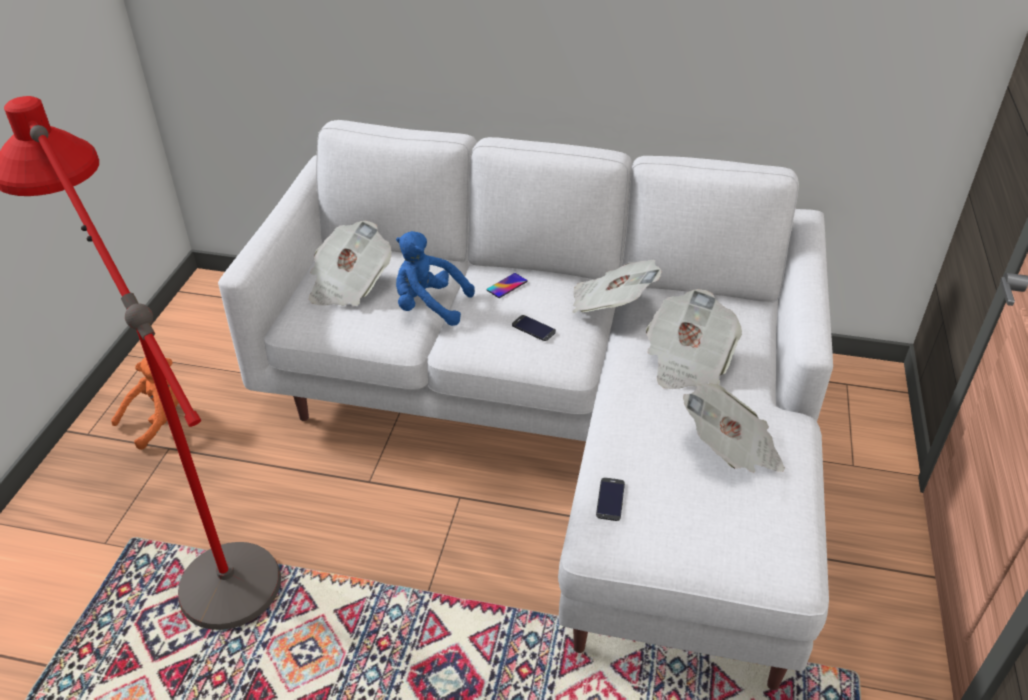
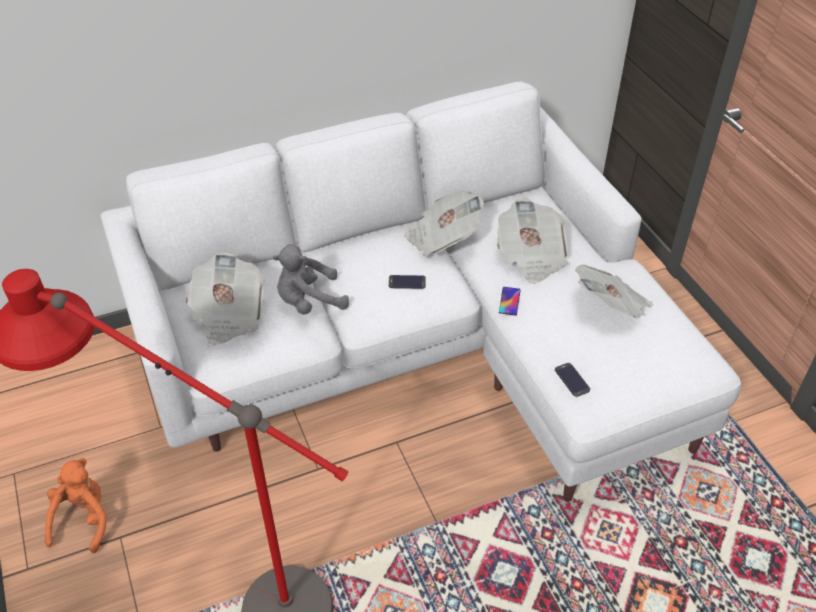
camera: 35 degrees left, 5 degrees up
blue plush toy [396,231,475,326] -> grey plush toy [273,244,349,315]
phone [486,273,528,298] -> phone moved to [499,287,521,316]

